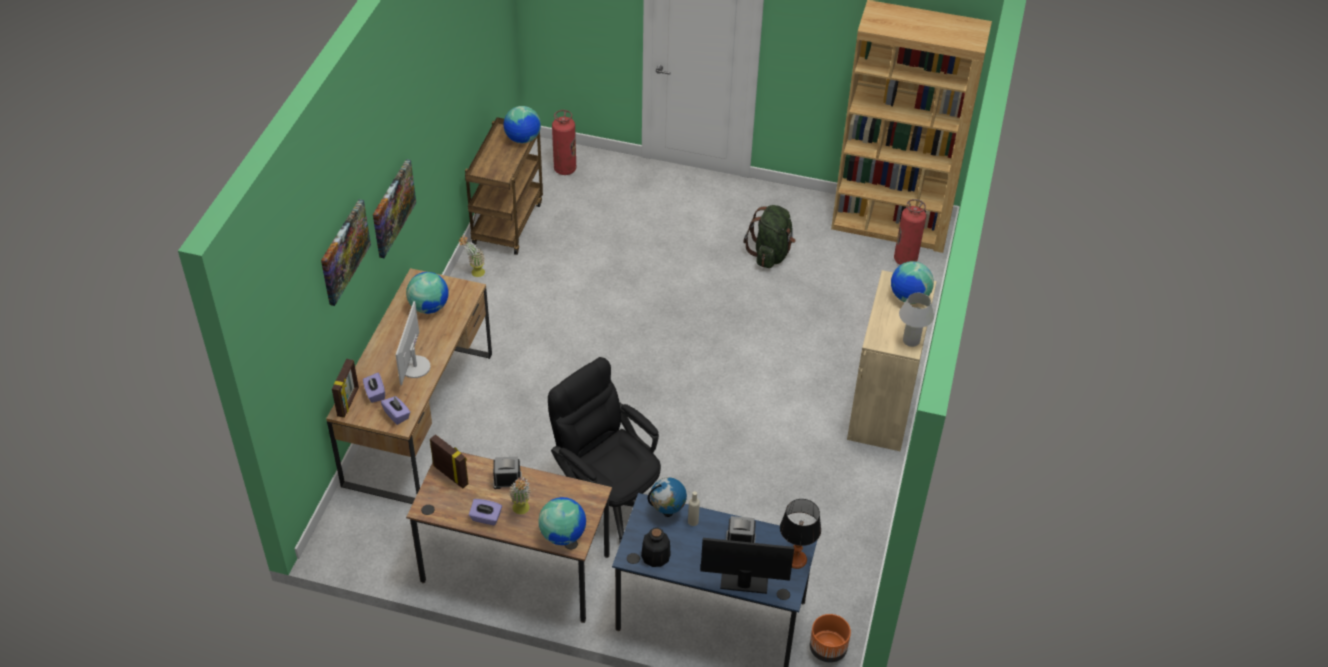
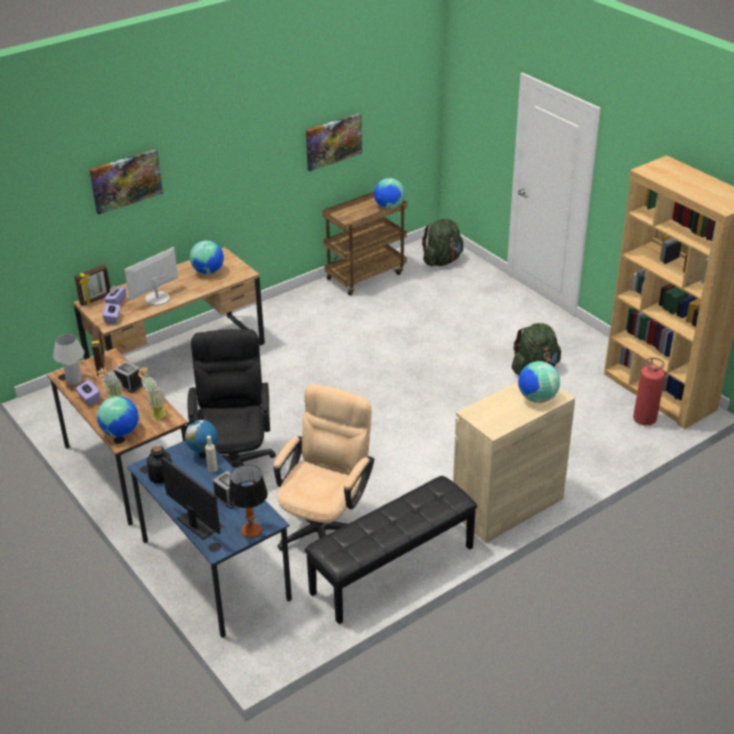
camera: 40 degrees right, 10 degrees down
picture [373,159,416,258] -> picture moved to [306,113,362,171]
potted plant [459,235,485,277] -> potted plant moved to [138,367,166,419]
fire extinguisher [552,110,576,175] -> green backpack [422,218,463,266]
orange planter [810,614,851,663] -> none
white table lamp [899,293,934,347] -> white table lamp moved to [53,334,85,385]
none -> beige office chair [274,384,374,551]
none -> black bench [305,476,477,624]

